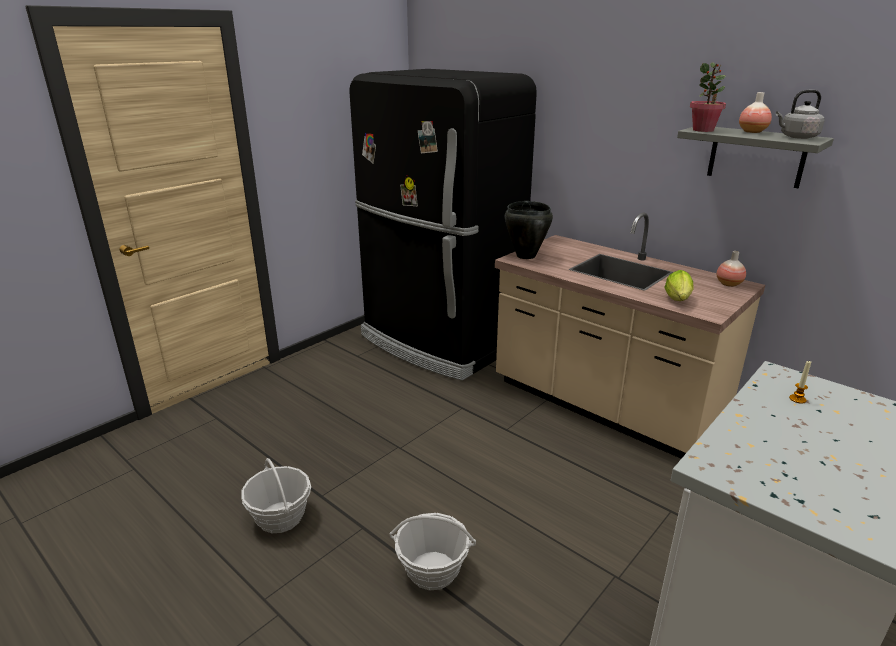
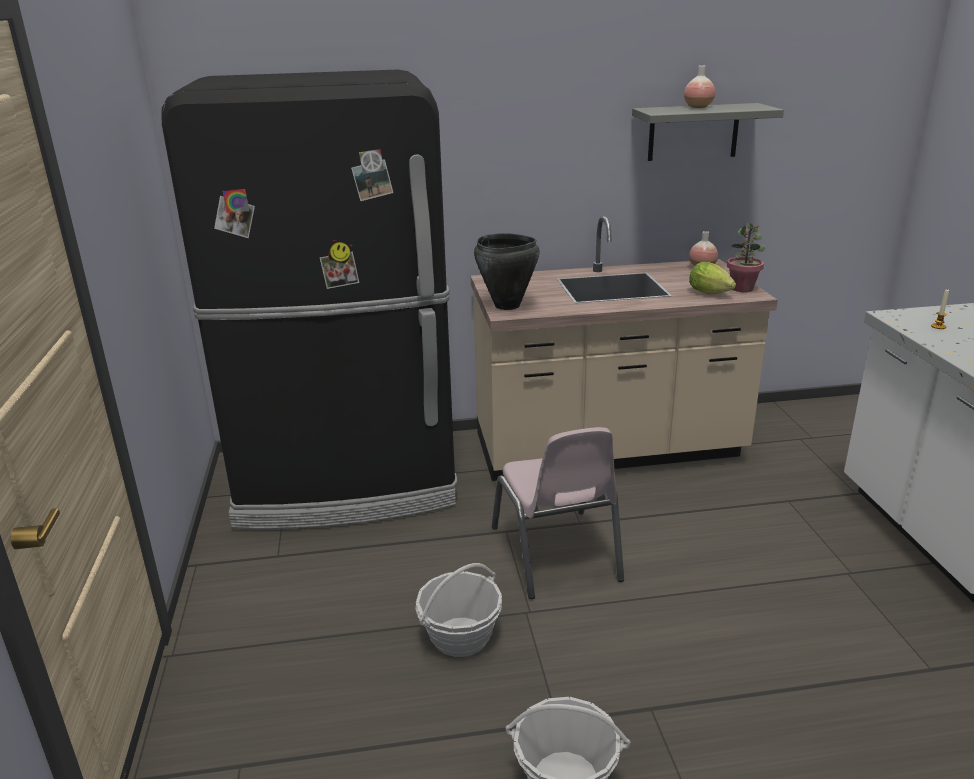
camera: 50 degrees left, 0 degrees up
basket [390,513,476,590] -> basket moved to [415,563,502,657]
potted plant [690,62,726,132] -> potted plant moved to [727,223,766,292]
grey kettle [776,90,824,139] -> none
none -> pink chair [492,427,624,599]

